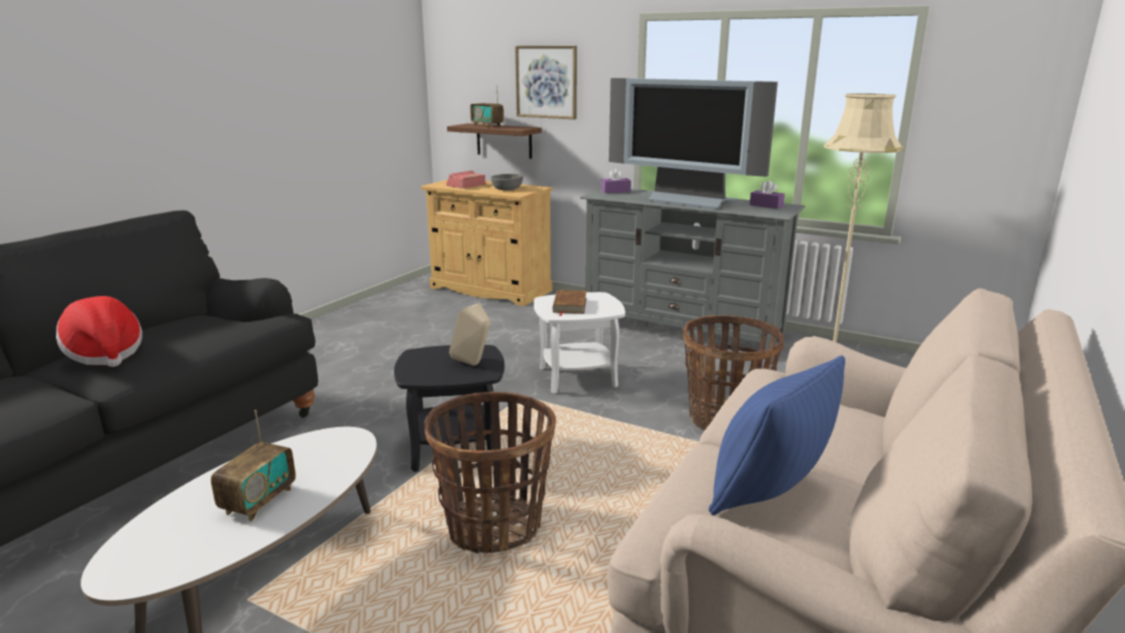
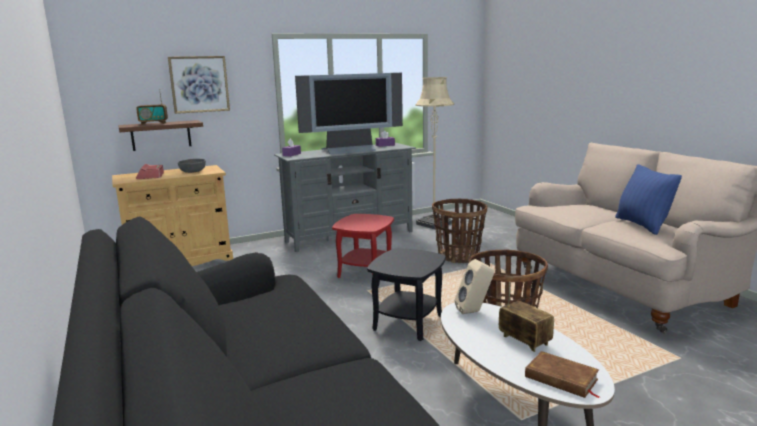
camera: 55 degrees left, 5 degrees down
hat [56,296,142,367] -> none
beige speaker [449,303,491,366] -> beige speaker moved to [455,259,494,314]
white side table [534,292,625,394] -> red side table [332,214,394,278]
brown book [553,290,586,316] -> brown book moved to [525,351,599,398]

